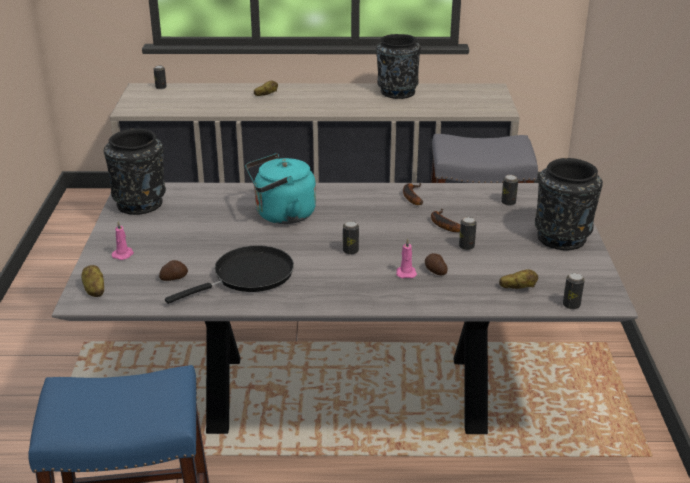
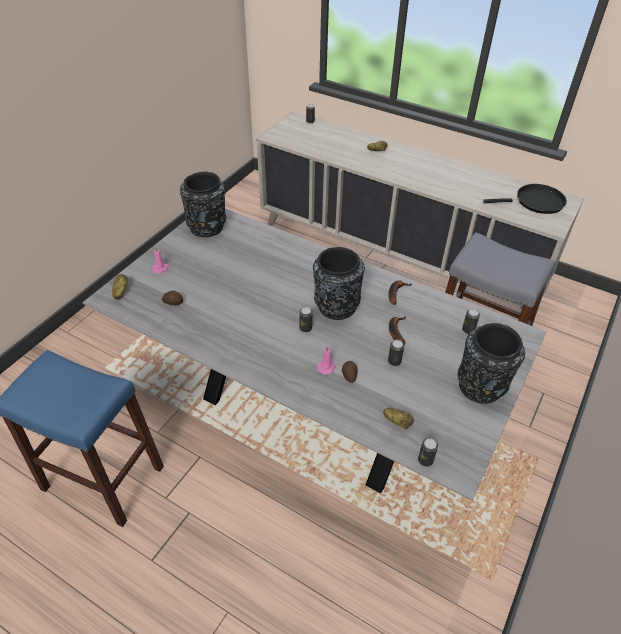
camera: 30 degrees right, 15 degrees up
black frying pan [165,245,294,304] -> black frying pan moved to [483,184,567,214]
turquoise kettle [245,153,316,224] -> none
black vase [376,34,421,99] -> black vase moved to [313,247,365,320]

